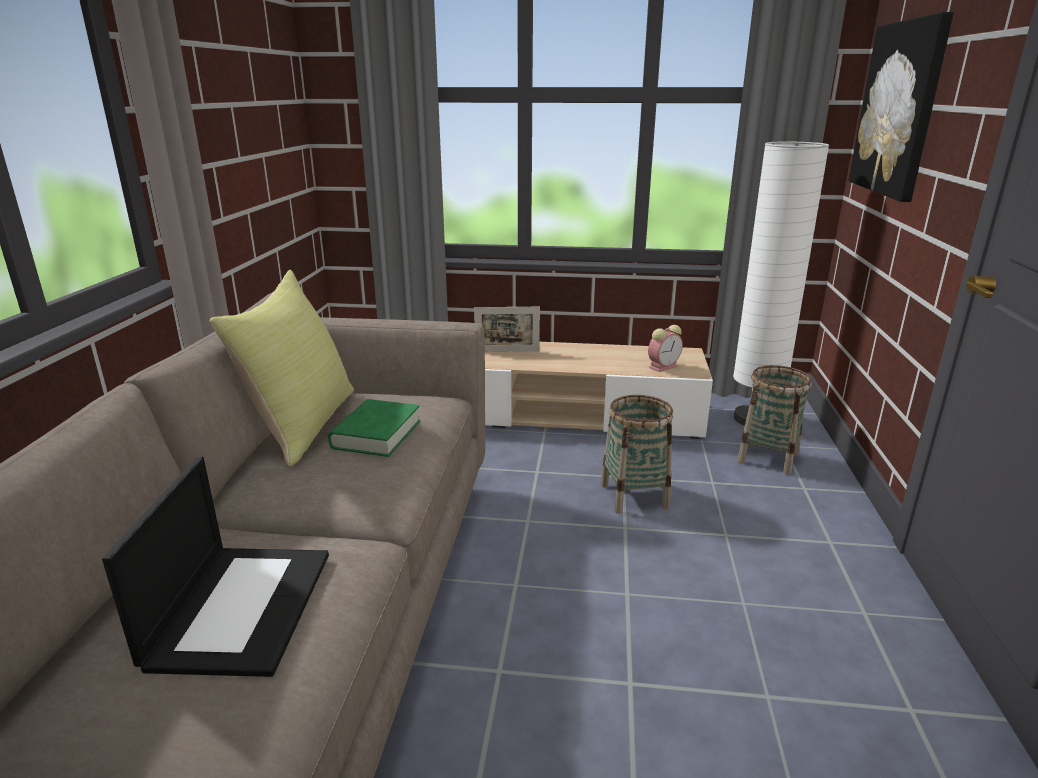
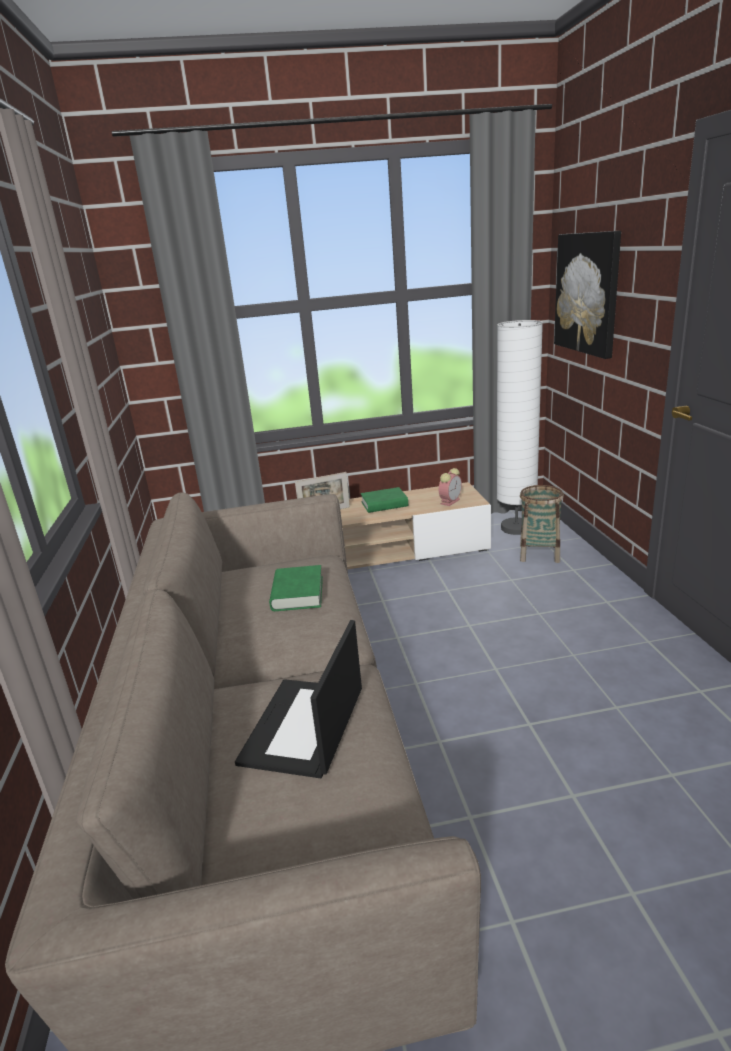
camera: 15 degrees left, 0 degrees up
laptop [102,457,329,677] -> laptop turned 150 degrees counterclockwise [235,620,362,778]
yellow pillow [210,270,354,466] -> none
basket [600,395,673,514] -> none
none -> green book [361,487,408,513]

